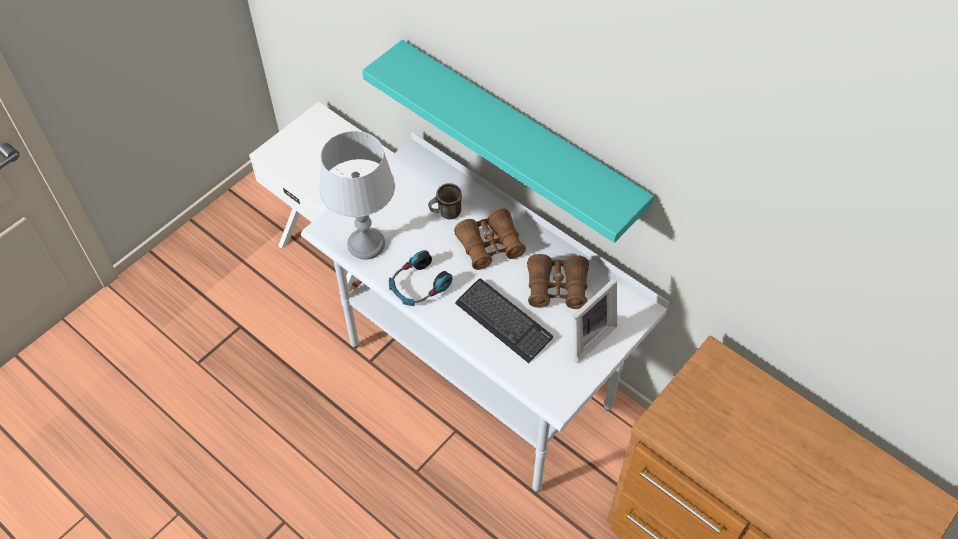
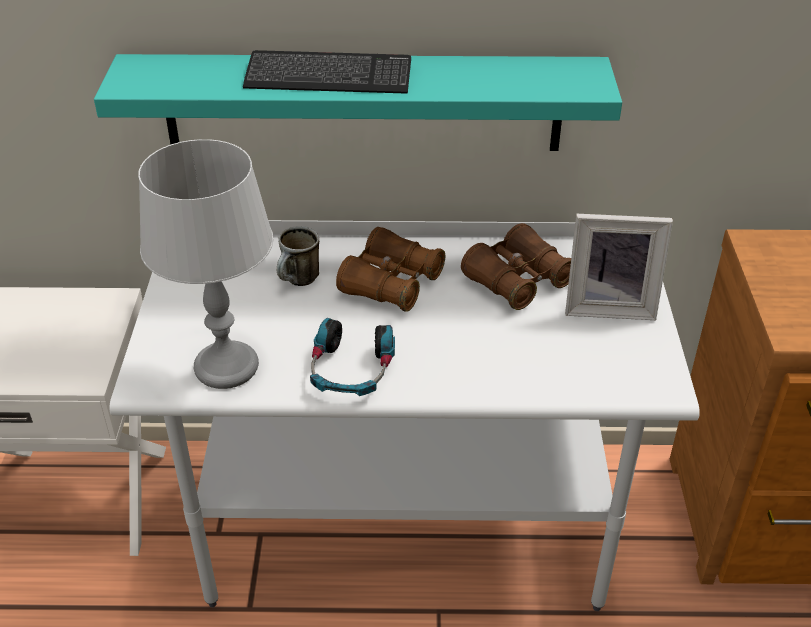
camera: 40 degrees left, 15 degrees down
keyboard [455,279,553,363] -> keyboard moved to [243,50,411,94]
picture frame [572,278,617,363] -> picture frame turned 90 degrees clockwise [565,214,673,320]

